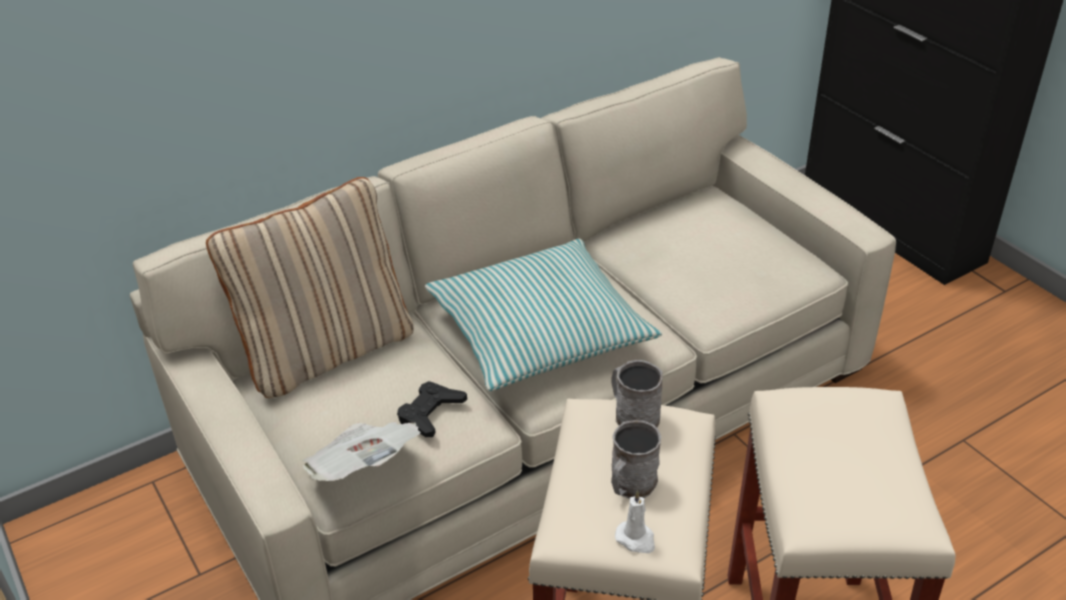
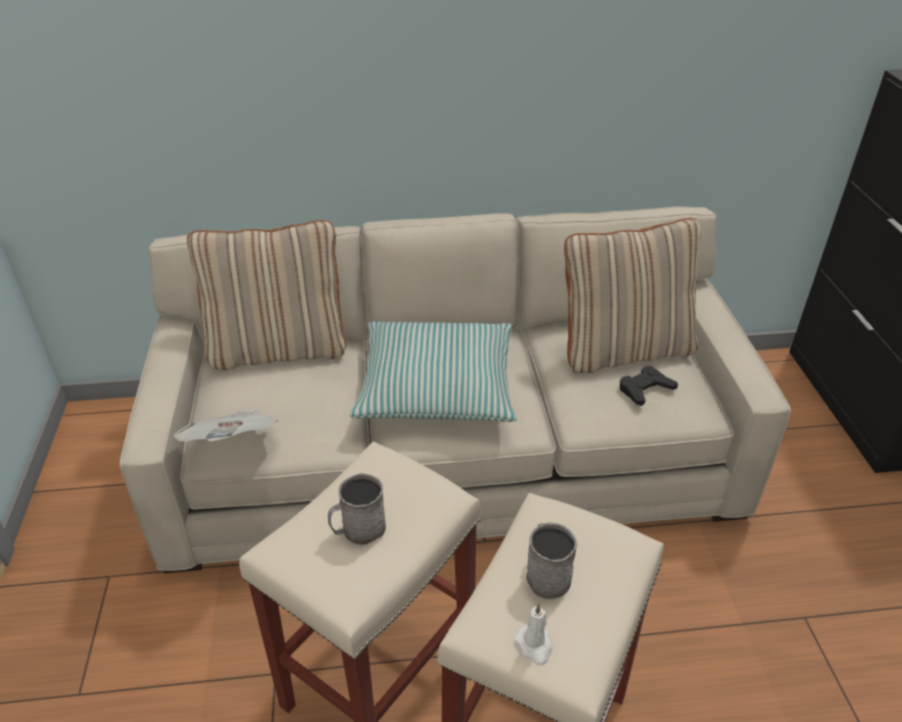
camera: 25 degrees right, 0 degrees up
black game controller [397,381,467,437] -> black game controller moved to [620,366,678,406]
grey mug [612,360,663,428] -> grey mug moved to [526,522,577,600]
white candle [615,490,655,553] -> white candle moved to [514,603,553,665]
none -> beige pillow [564,218,701,374]

